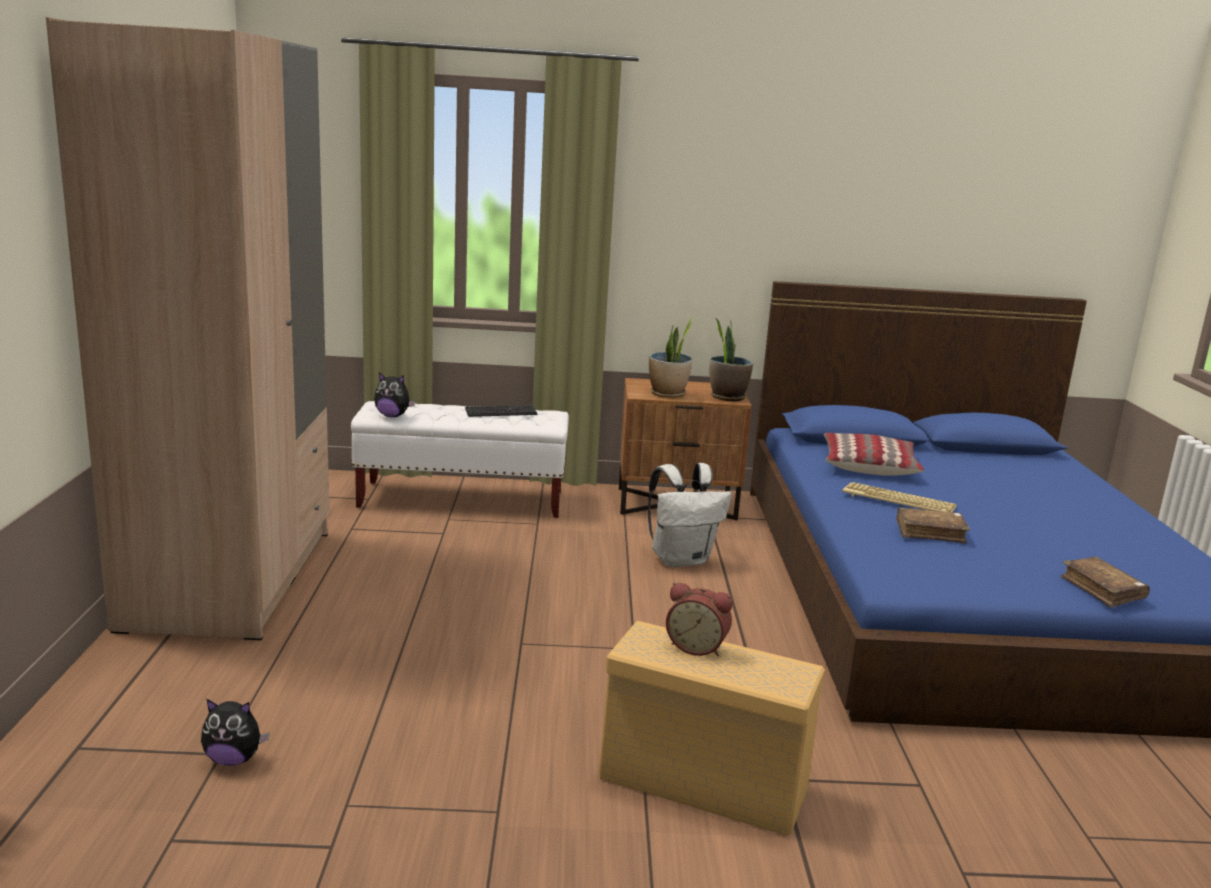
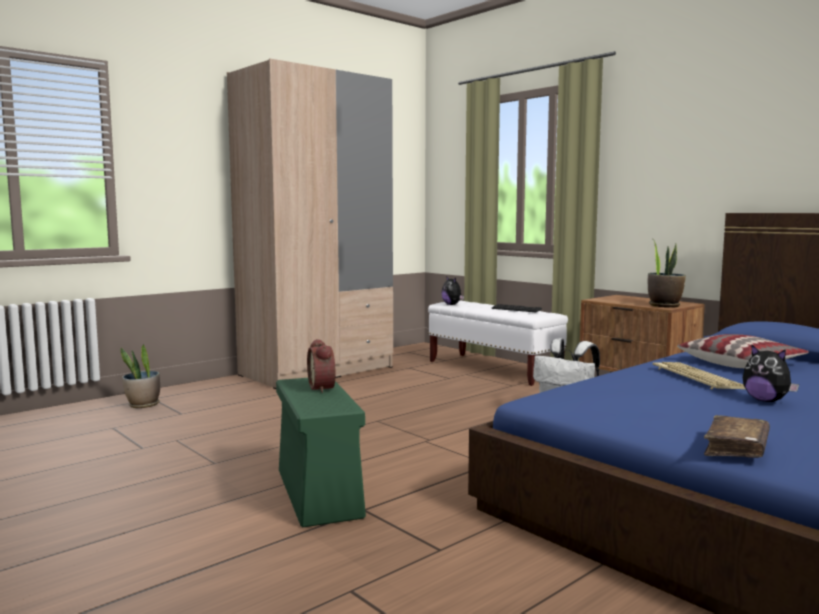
camera: 50 degrees right, 10 degrees down
plush toy [201,699,270,766] -> plush toy moved to [743,345,799,402]
beige storage box [599,621,825,836] -> green storage box [276,378,366,527]
potted plant [649,317,694,398] -> potted plant moved to [120,344,160,408]
brown book [896,507,970,543] -> none

